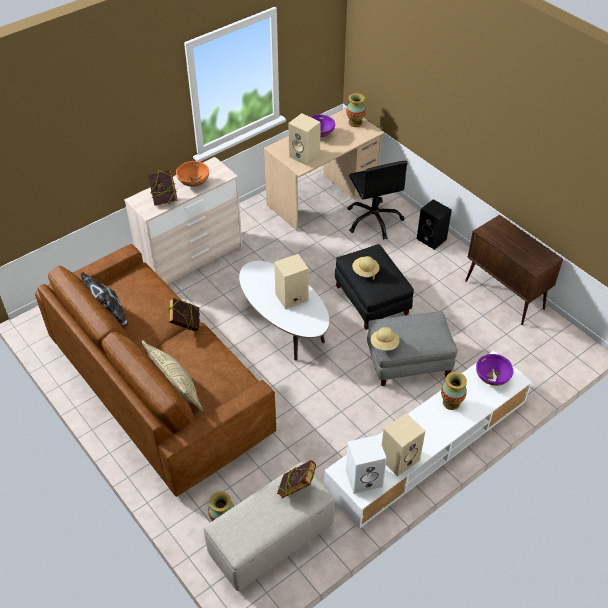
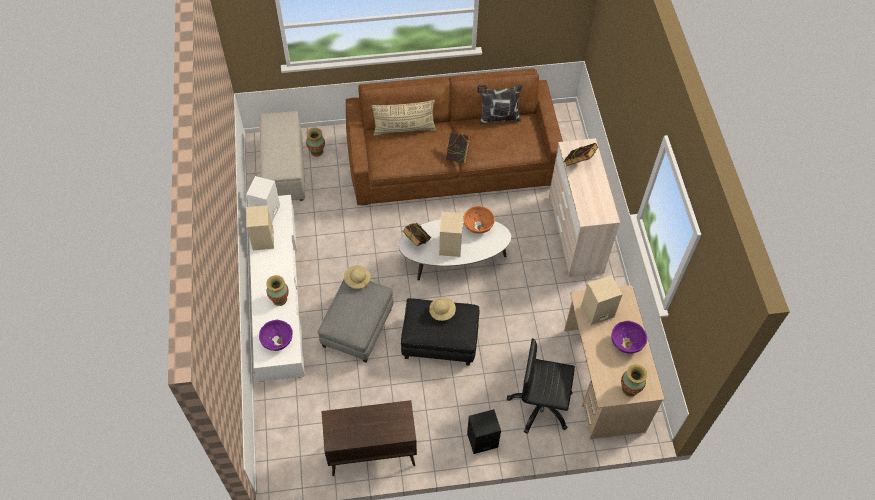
camera: 120 degrees right, 10 degrees up
orange bowl [176,161,209,187] -> orange bowl moved to [463,206,495,234]
book [277,460,316,498] -> book moved to [402,223,431,246]

